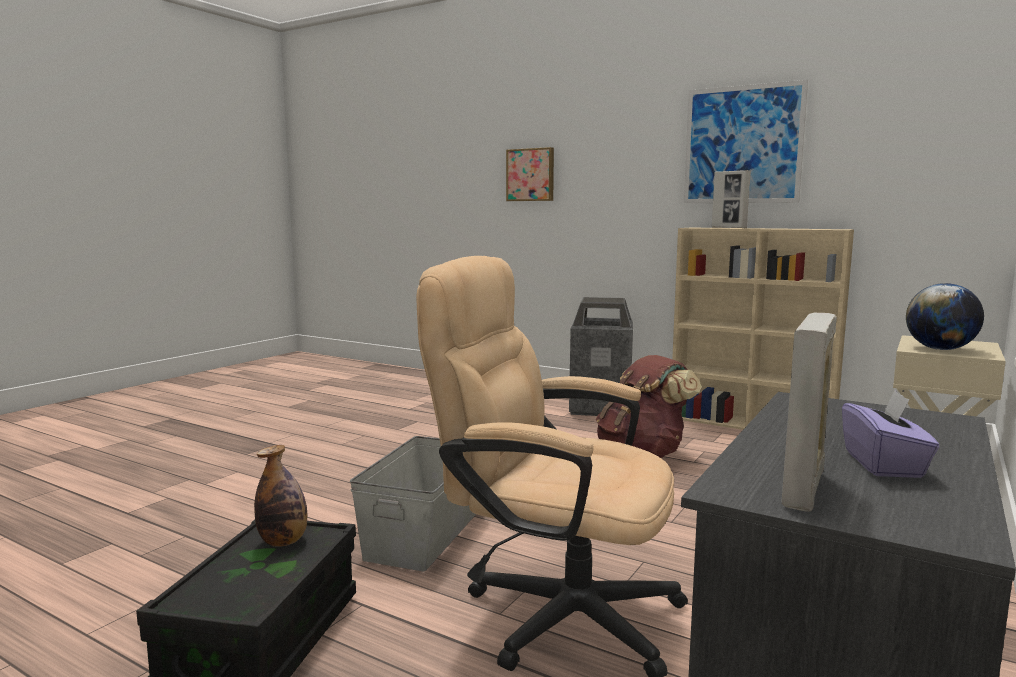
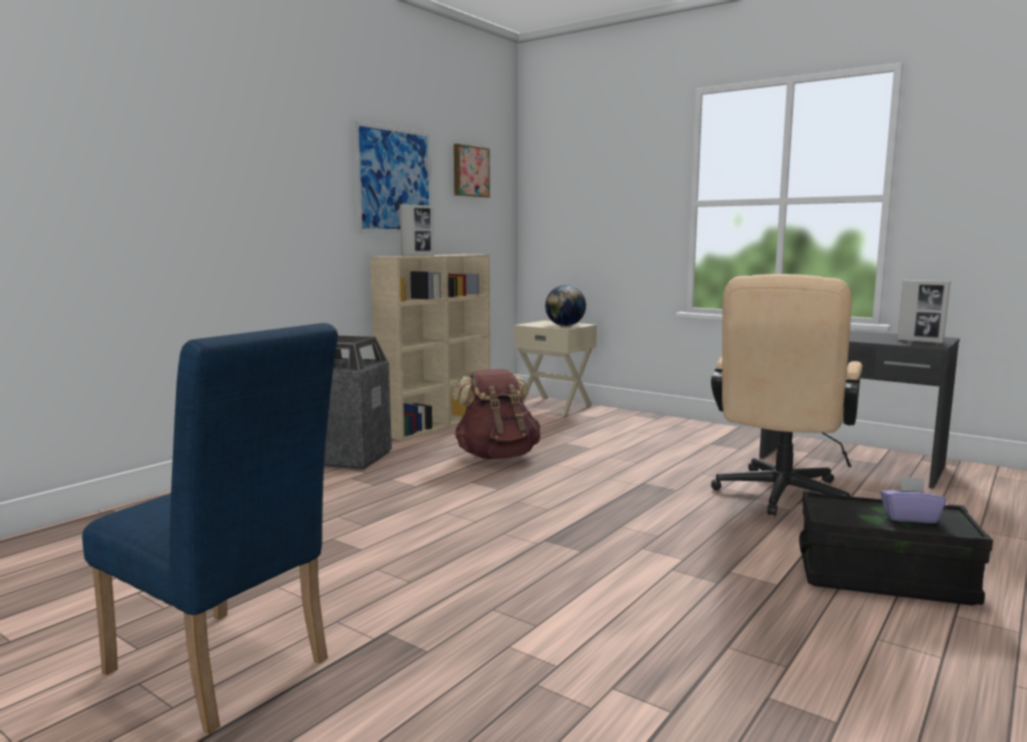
camera: 85 degrees left, 0 degrees up
bottle [254,445,307,547] -> none
grey storage box [350,436,476,571] -> none
picture [506,147,554,201] -> picture moved to [454,144,490,198]
purple tissue box [842,390,940,478] -> purple tissue box moved to [880,477,946,523]
none -> blue chair [82,323,338,734]

